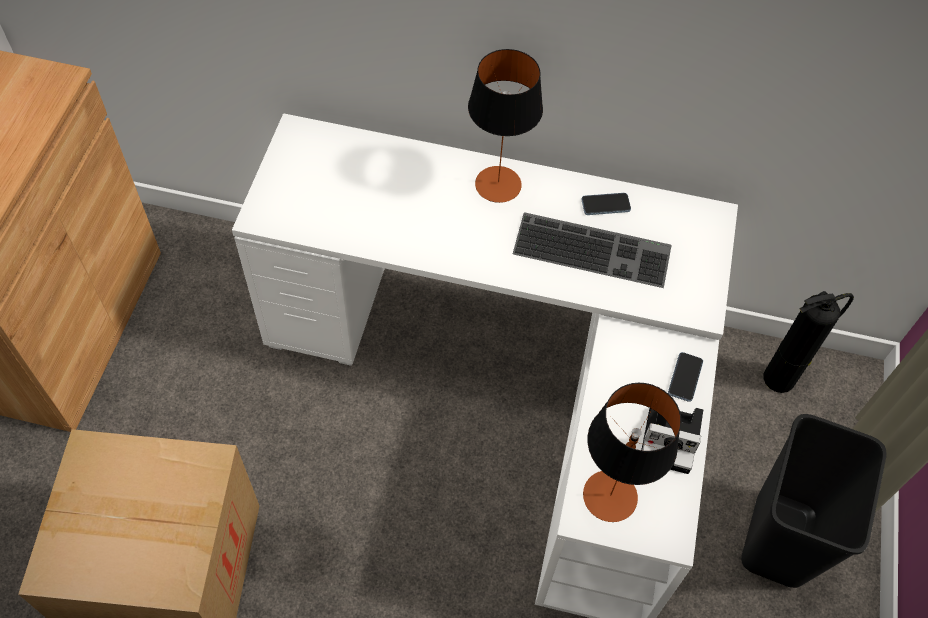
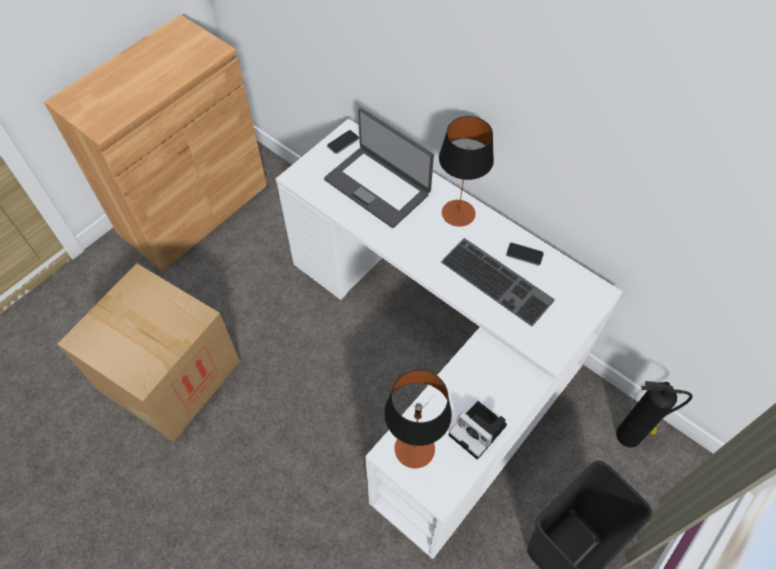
camera: 30 degrees right, 0 degrees up
phone [668,352,703,402] -> phone moved to [327,130,359,154]
none -> laptop [324,108,434,228]

